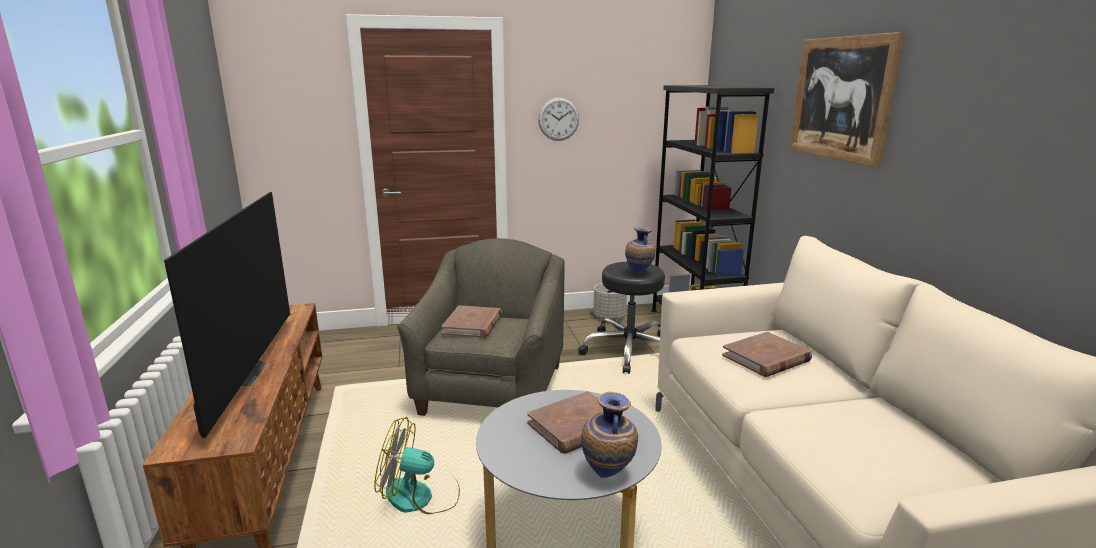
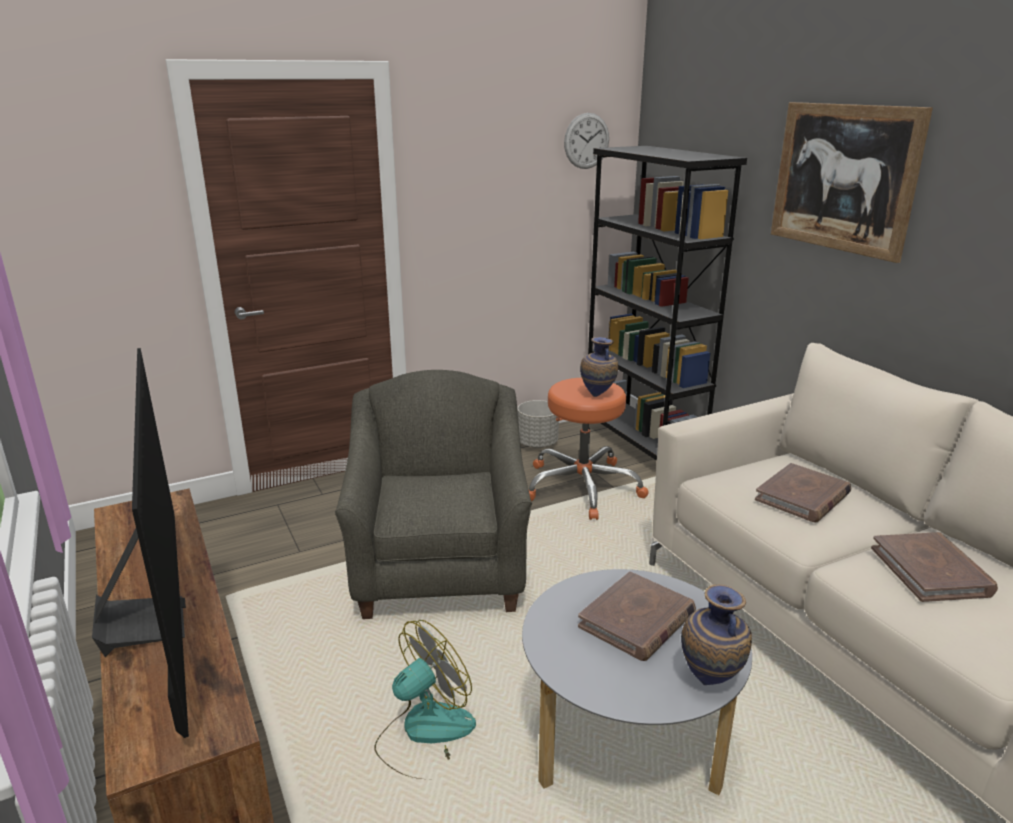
camera: 15 degrees left, 5 degrees up
fan [374,417,460,515] -> fan turned 150 degrees clockwise [375,620,476,779]
brown book [441,305,502,338] -> brown book moved to [871,532,998,602]
wall clock [538,97,579,141] -> wall clock moved to [564,113,609,169]
black stool [578,262,665,374] -> orange stool [529,378,649,520]

